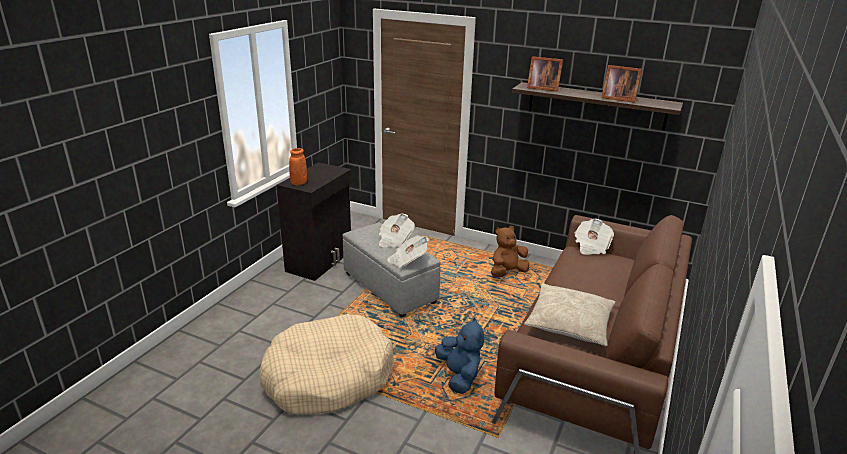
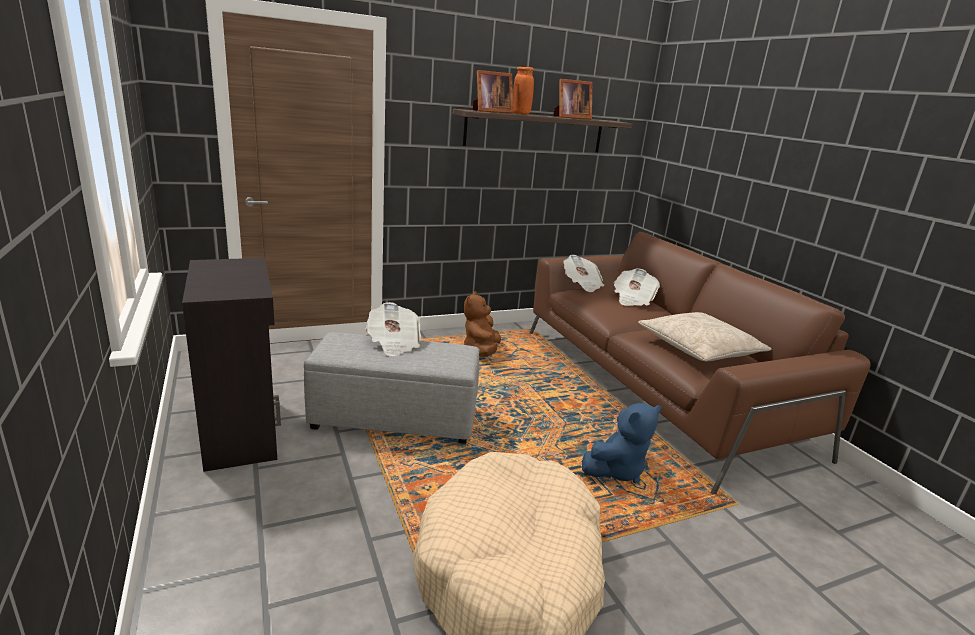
camera: 50 degrees left, 5 degrees down
orange vase [289,148,307,185] -> orange vase moved to [513,67,534,114]
newspaper [387,235,429,268] -> newspaper moved to [613,268,660,306]
blue plush toy [435,317,484,394] -> blue plush toy turned 120 degrees clockwise [582,403,662,483]

